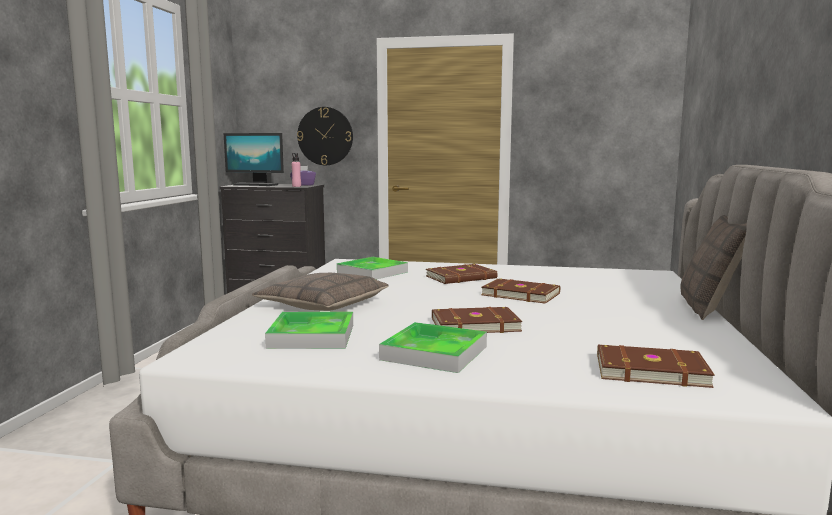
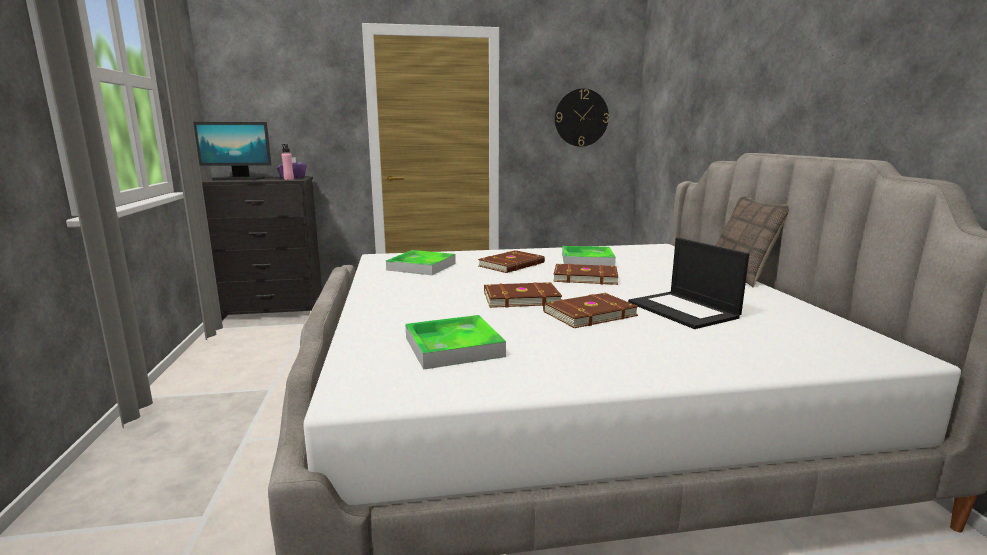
camera: 20 degrees left, 5 degrees up
pillow [252,273,388,311] -> none
wall clock [297,107,353,165] -> wall clock moved to [555,89,609,147]
tray [379,322,487,373] -> tray moved to [562,246,616,266]
brown book [597,345,715,388] -> brown book moved to [484,282,562,308]
none -> laptop [628,238,749,329]

